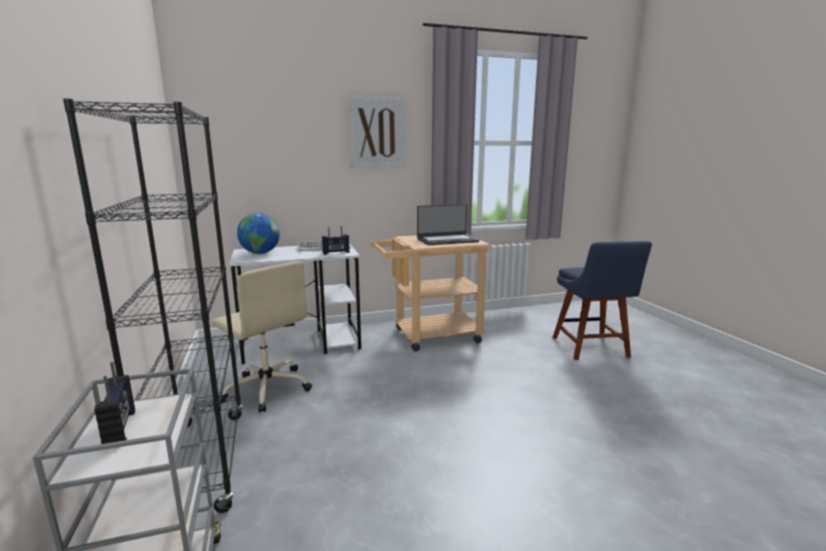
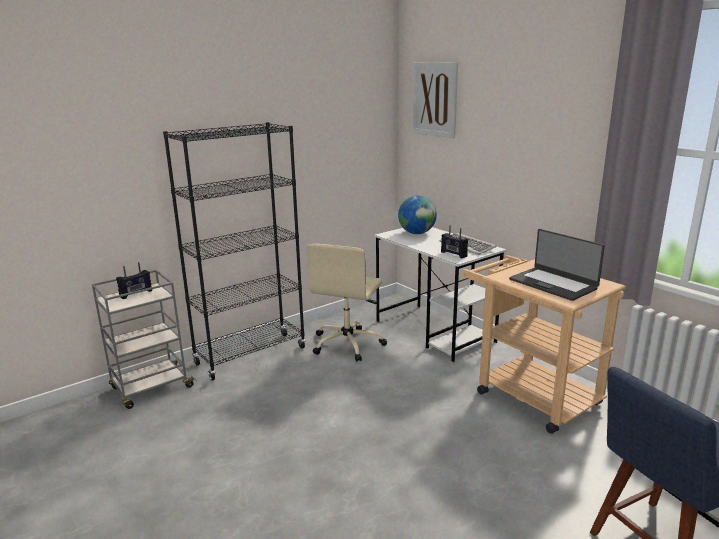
camera: 70 degrees right, 5 degrees up
picture [348,96,404,168] -> picture moved to [413,62,458,138]

